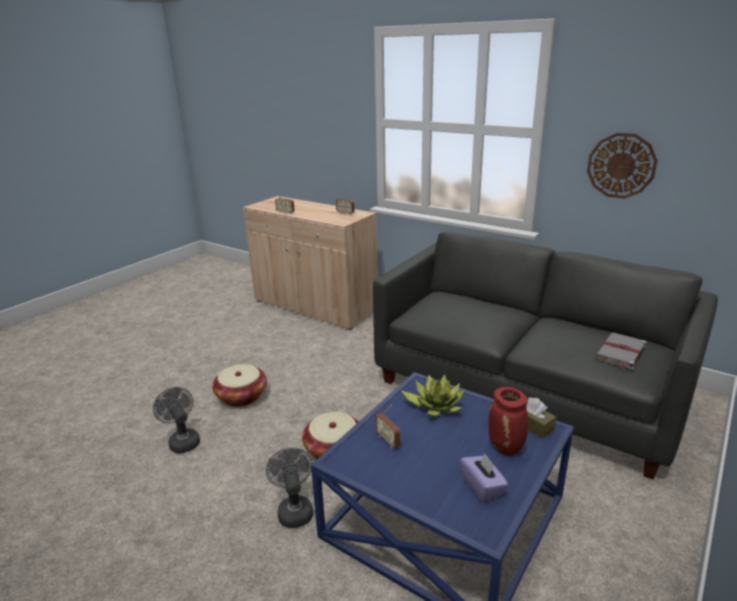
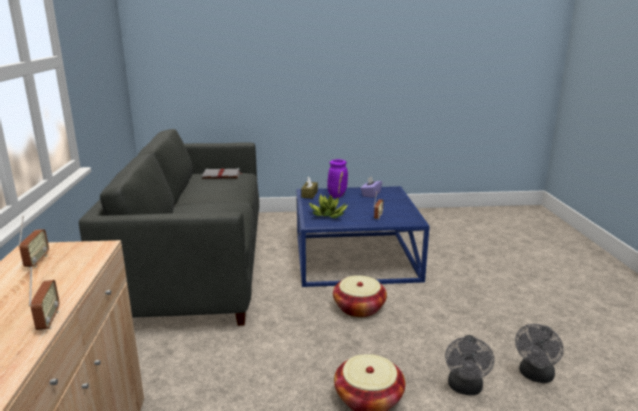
camera: 130 degrees left, 5 degrees down
grey fan [266,447,313,528] -> grey fan moved to [515,324,563,383]
red vase [489,387,528,456] -> purple vase [327,159,348,198]
wall clock [587,133,658,199] -> none

